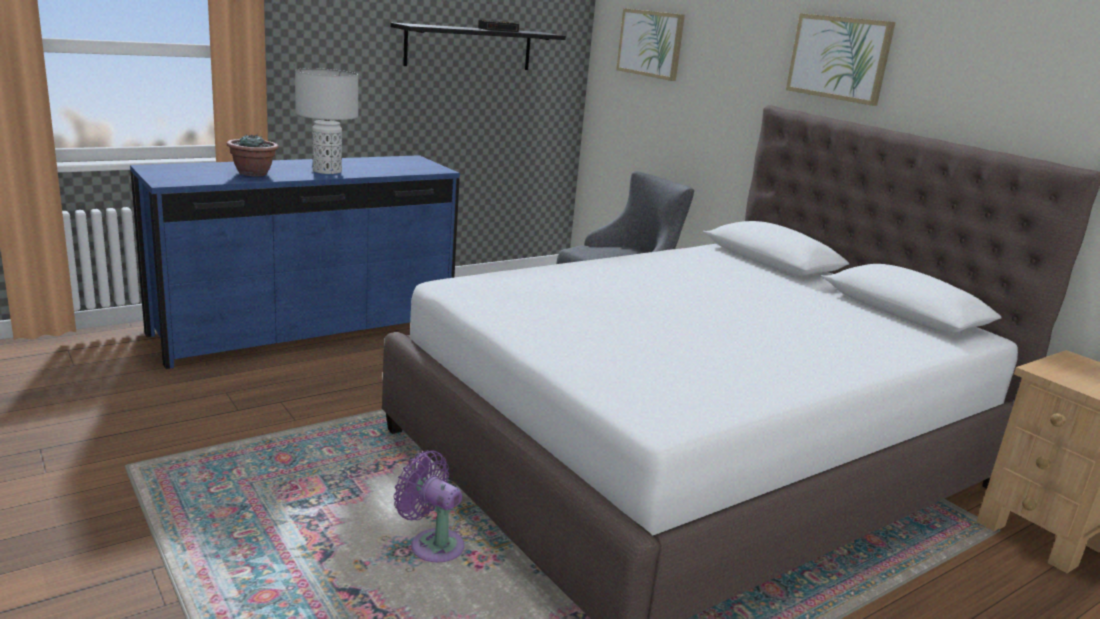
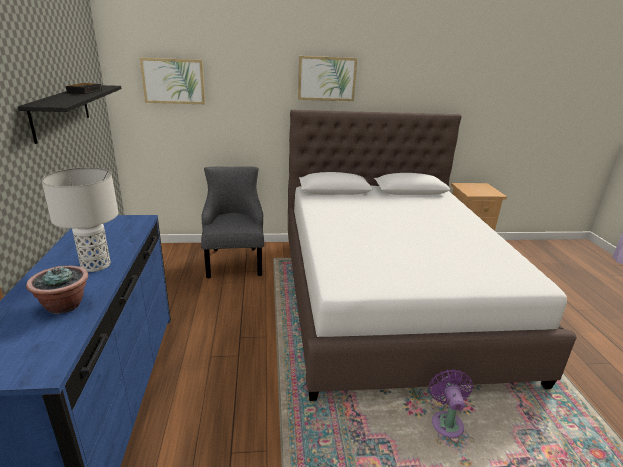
camera: 60 degrees left, 5 degrees up
purple fan [393,451,464,563] -> purple fan turned 120 degrees clockwise [429,369,473,438]

